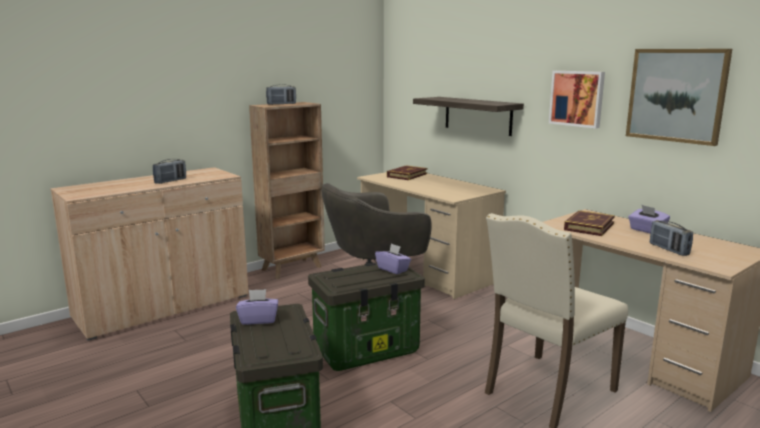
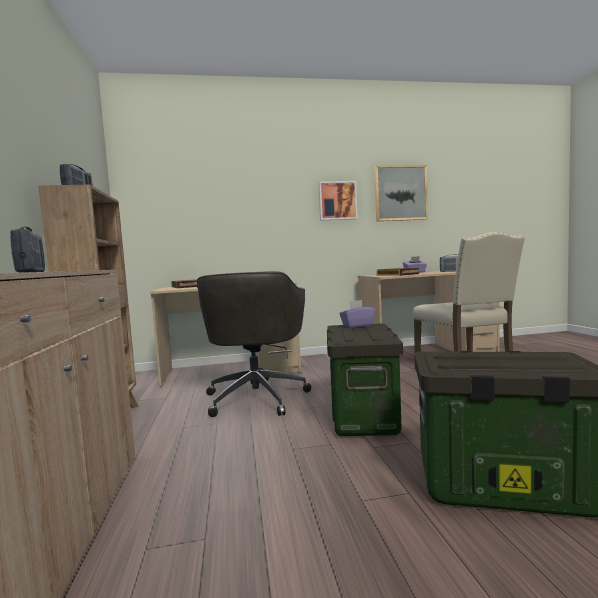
camera: 60 degrees left, 10 degrees down
purple tissue box [236,289,278,325] -> none
shelf [413,97,524,136] -> none

